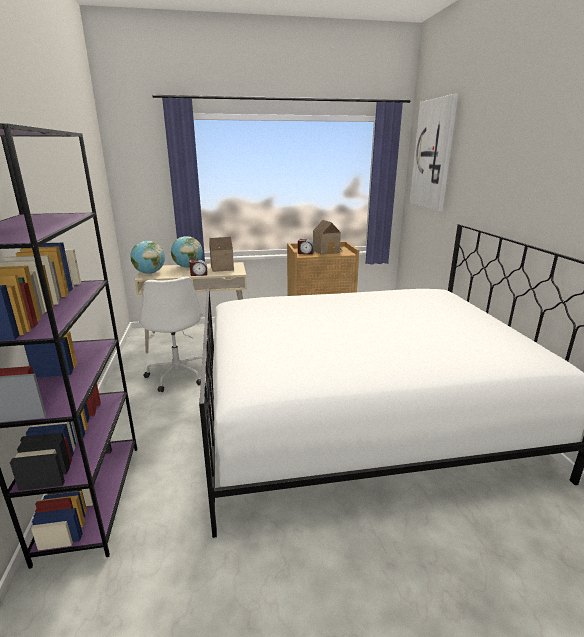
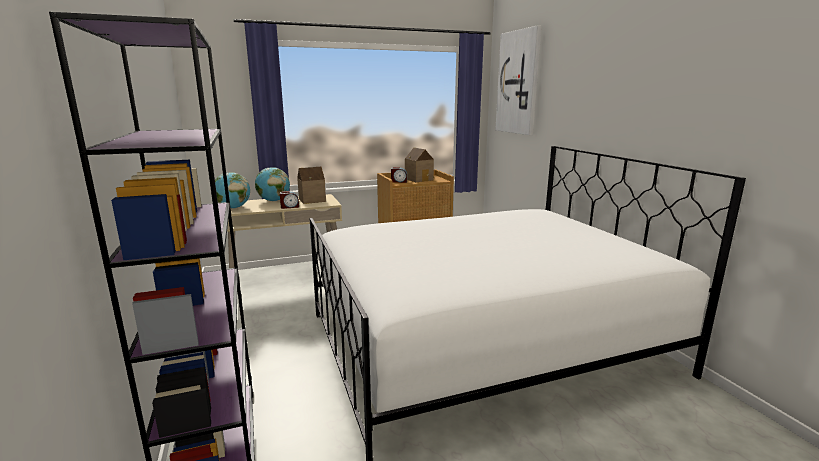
camera: 10 degrees left, 5 degrees down
white office chair [139,276,203,392] -> none

